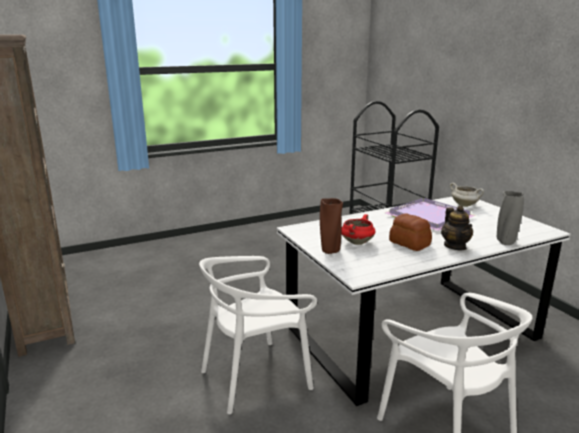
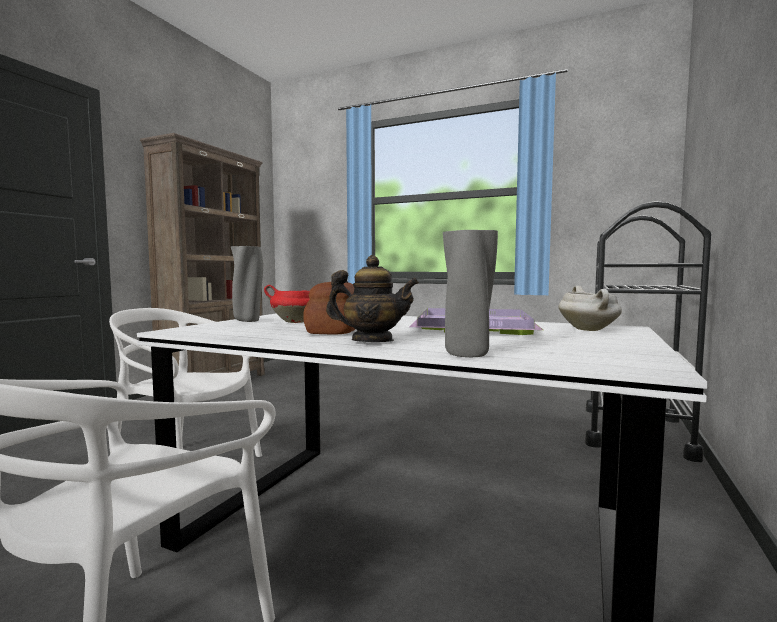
camera: 50 degrees right, 15 degrees down
brown vase [320,198,343,254] -> grey vase [231,246,263,322]
teapot [441,205,473,250] -> teapot turned 120 degrees counterclockwise [326,255,419,342]

